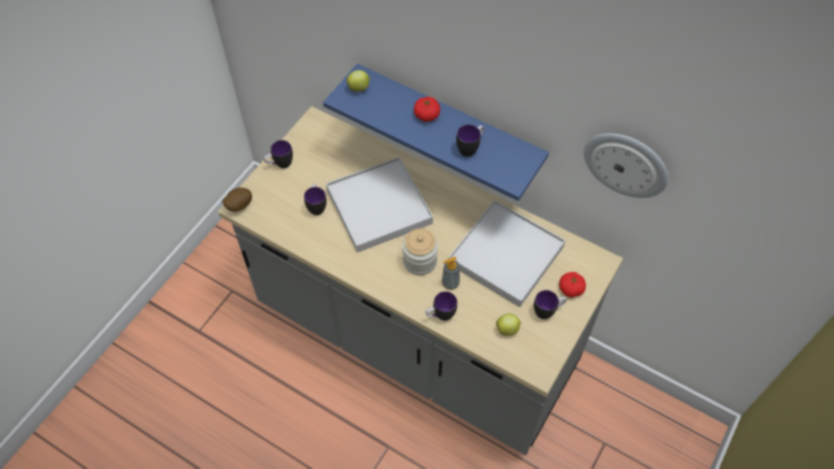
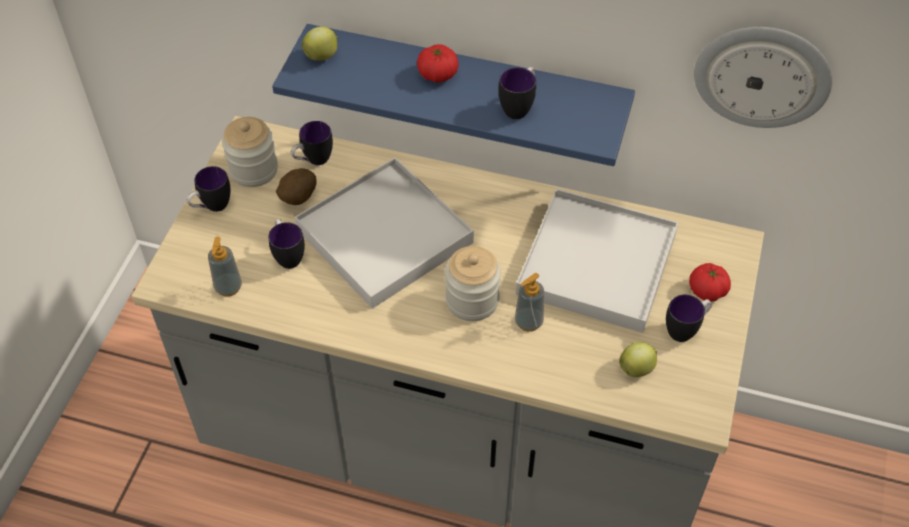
camera: 15 degrees left, 5 degrees down
potato [222,187,252,212] -> potato moved to [276,168,317,205]
mug [425,291,457,321] -> mug moved to [291,121,333,165]
none -> soap dispenser [208,236,242,297]
none -> jar [222,117,278,187]

